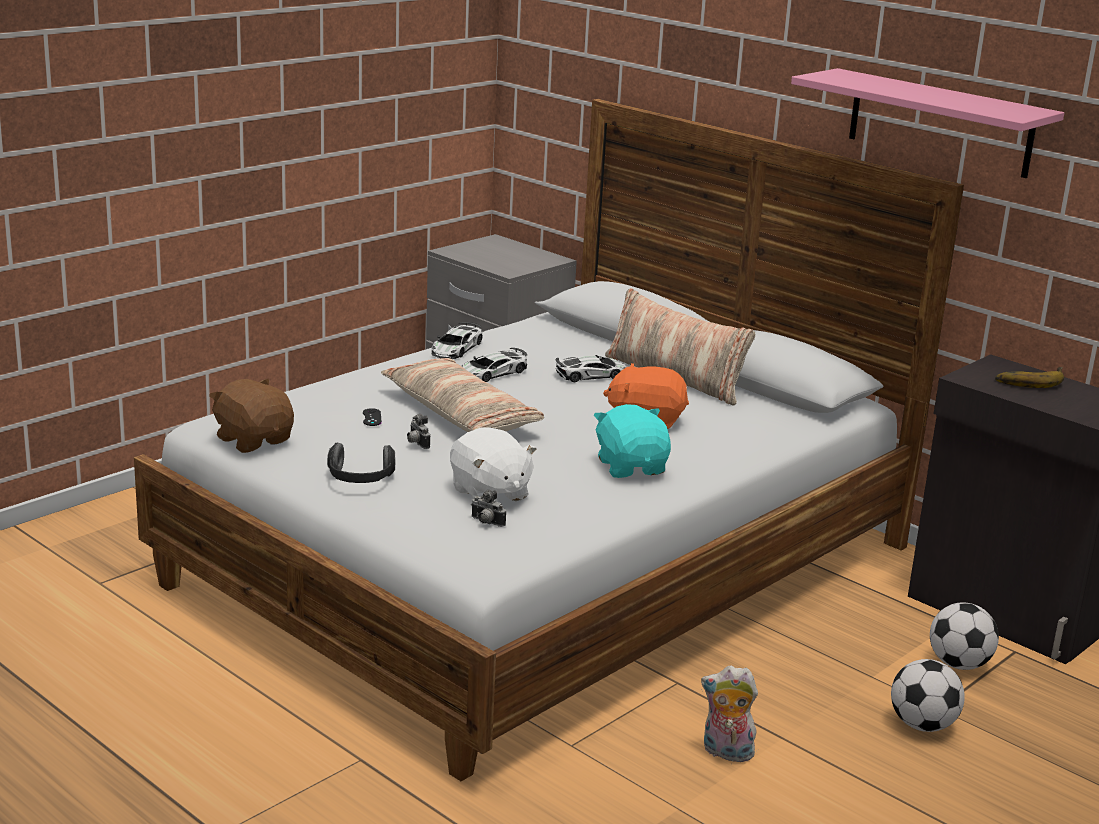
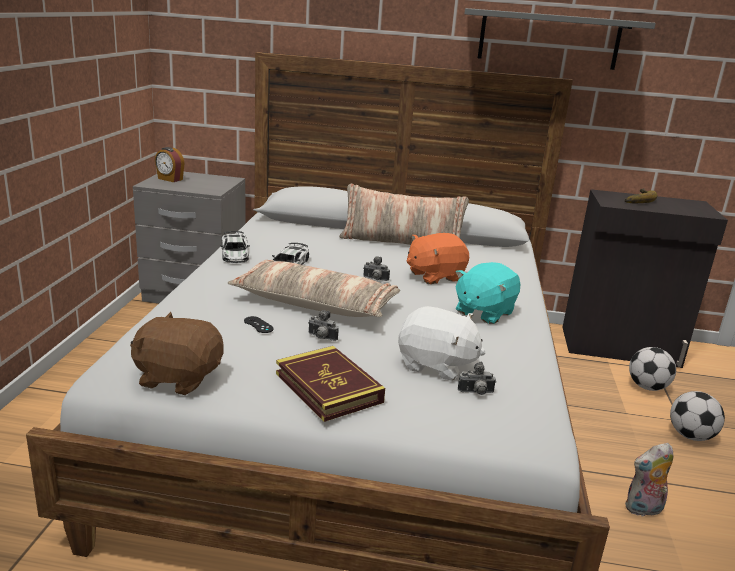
camera: 35 degrees left, 0 degrees up
headphones [327,443,395,483] -> book [276,346,385,422]
toy car [555,355,627,382] -> none
turquoise plush toy [593,404,671,478] -> turquoise plush toy turned 90 degrees counterclockwise [455,262,520,324]
pink shelf [791,68,1064,178] -> grey shelf [465,8,656,70]
none -> alarm clock [155,147,184,182]
none -> camera [363,256,390,281]

